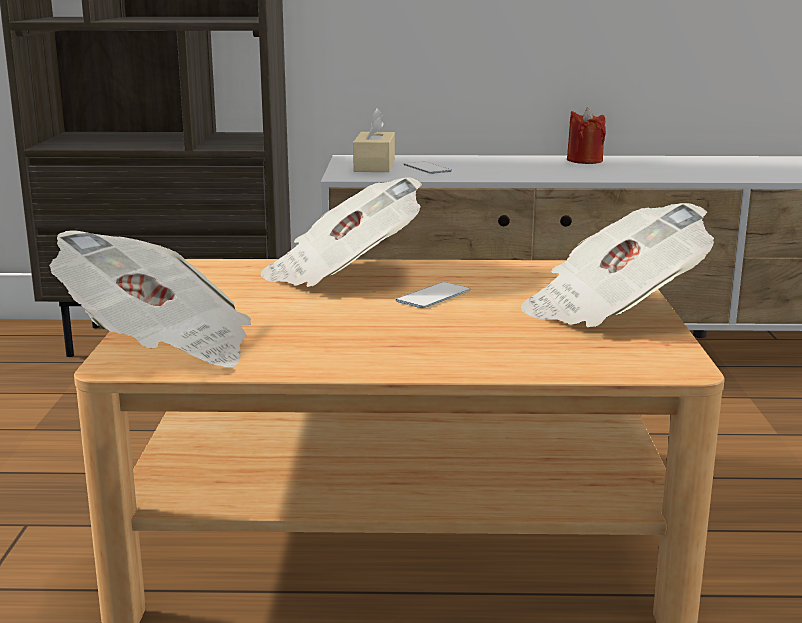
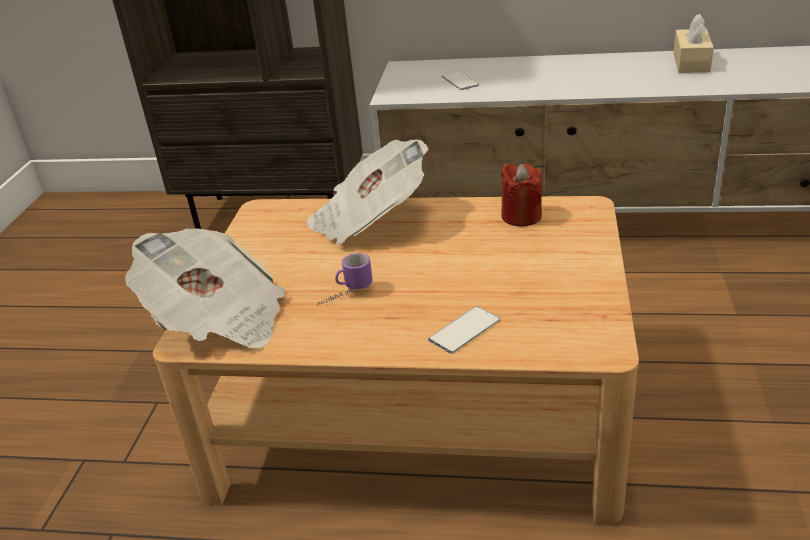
camera: 10 degrees right, 15 degrees up
beige tissue box [353,108,395,172] -> beige tissue box moved to [673,14,714,73]
phone [395,282,470,308] -> phone moved to [428,306,500,353]
newspaper [521,203,714,327] -> none
red candle [567,108,606,164] -> red candle moved to [501,164,542,227]
none -> mug [317,253,373,306]

